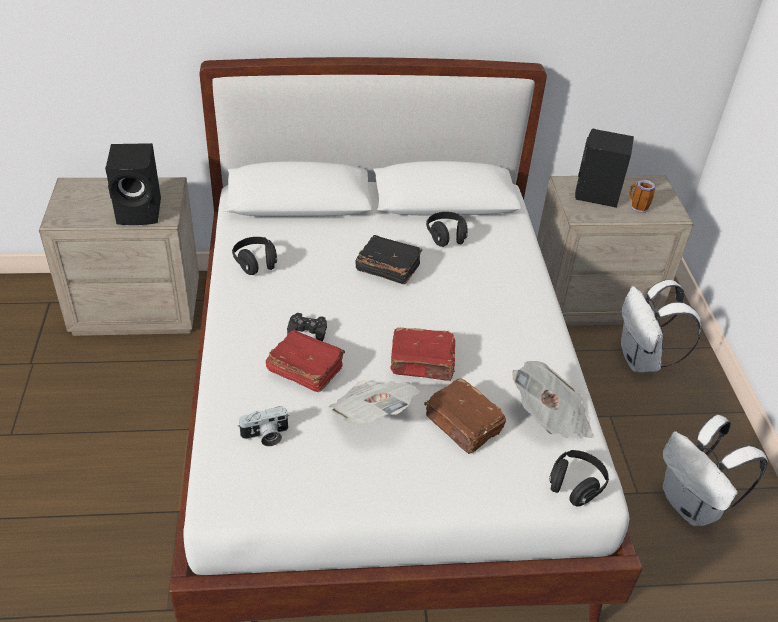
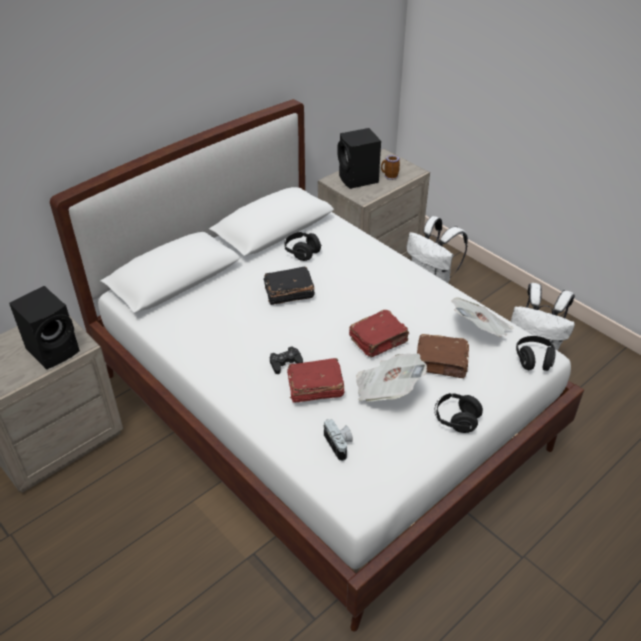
camera: 35 degrees left, 0 degrees up
black headphones [232,237,277,275] -> black headphones moved to [434,393,483,433]
camera [238,406,288,446] -> camera turned 60 degrees counterclockwise [324,419,353,461]

